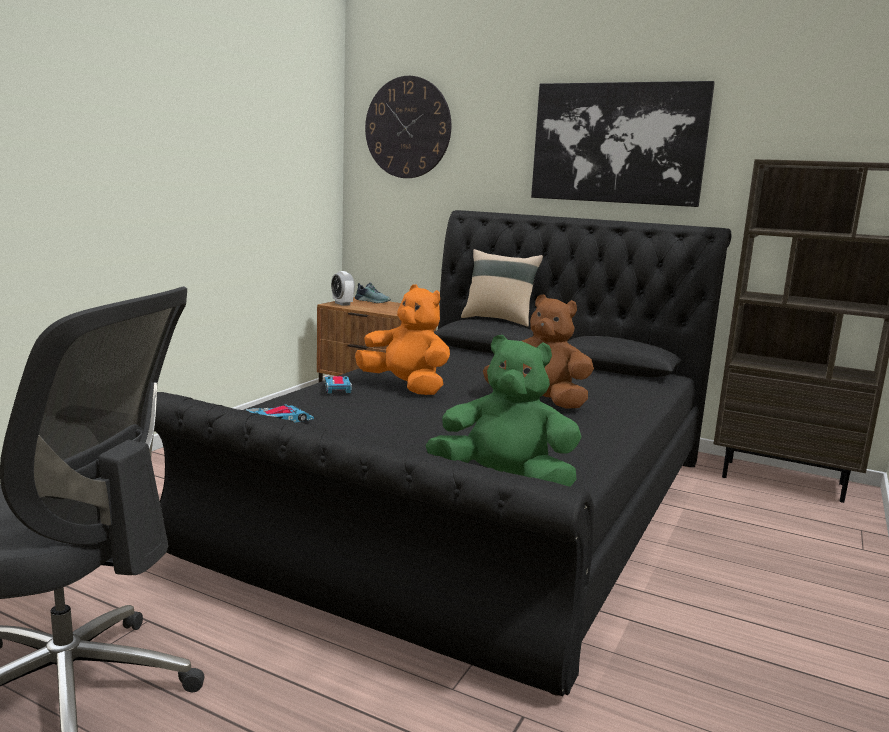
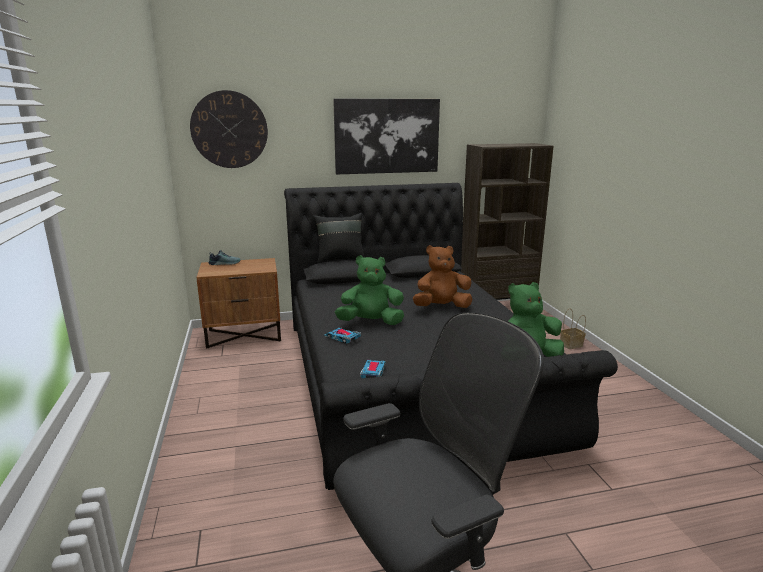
camera: 40 degrees left, 5 degrees up
alarm clock [331,271,355,306] -> none
orange plush toy [355,284,450,395] -> green plush toy [335,255,404,325]
beige pillow [461,249,543,327] -> black pillow [313,213,365,263]
none -> basket [560,308,586,349]

